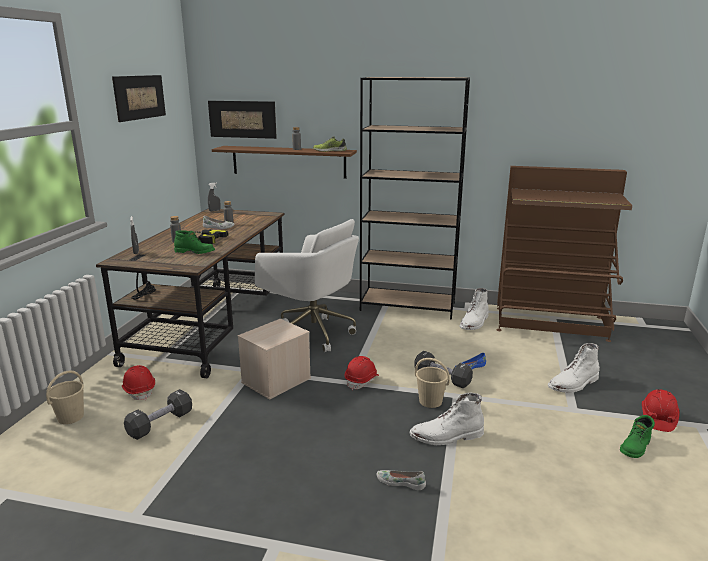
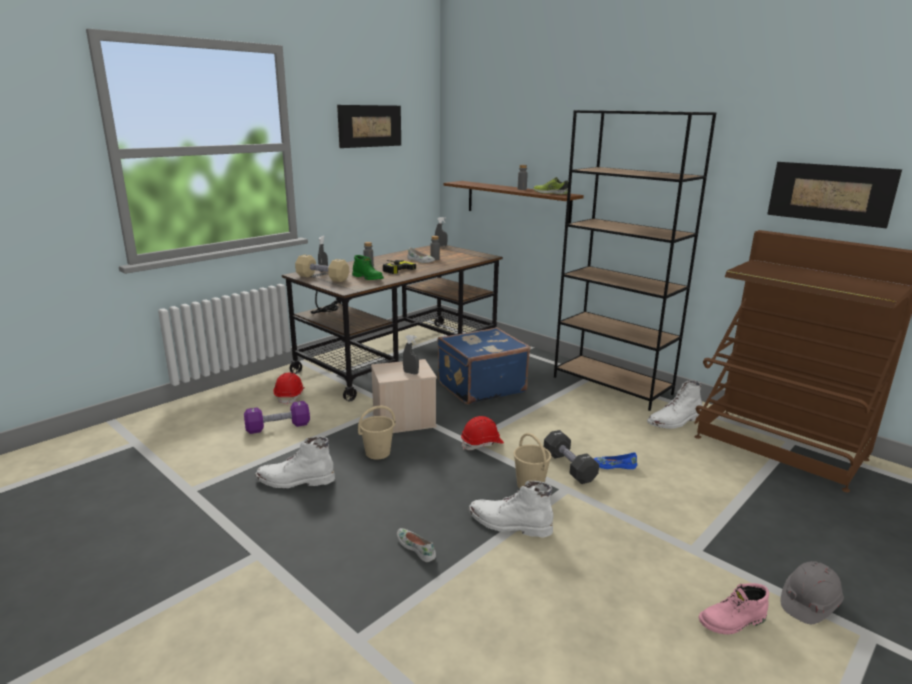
camera: 30 degrees right, 0 degrees up
beige bucket [46,370,84,424] -> beige bucket moved to [358,406,396,460]
black dumbbell [124,389,192,440] -> purple dumbbell [244,401,310,434]
picture [208,101,277,139] -> picture moved to [767,162,902,229]
white office chair [255,219,359,352] -> blue suitcase [438,327,530,405]
white boot [548,343,600,393] -> white boot moved to [255,436,335,488]
green boot [620,415,655,458] -> pink boot [698,583,769,634]
red hard hat [642,389,680,432] -> grey hard hat [781,561,844,624]
none -> beige dumbbell [295,254,349,282]
none -> grey spray bottle [403,335,419,374]

